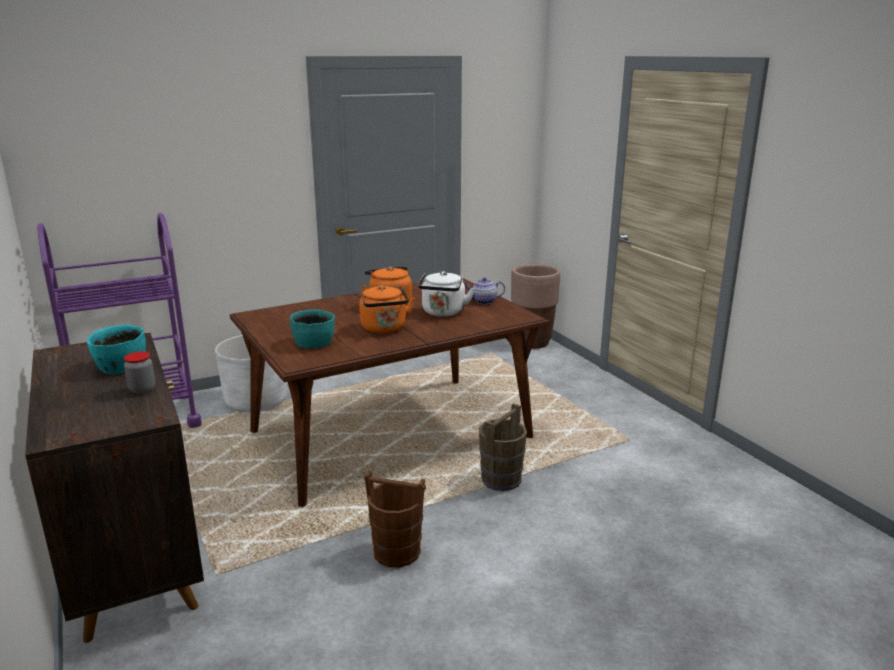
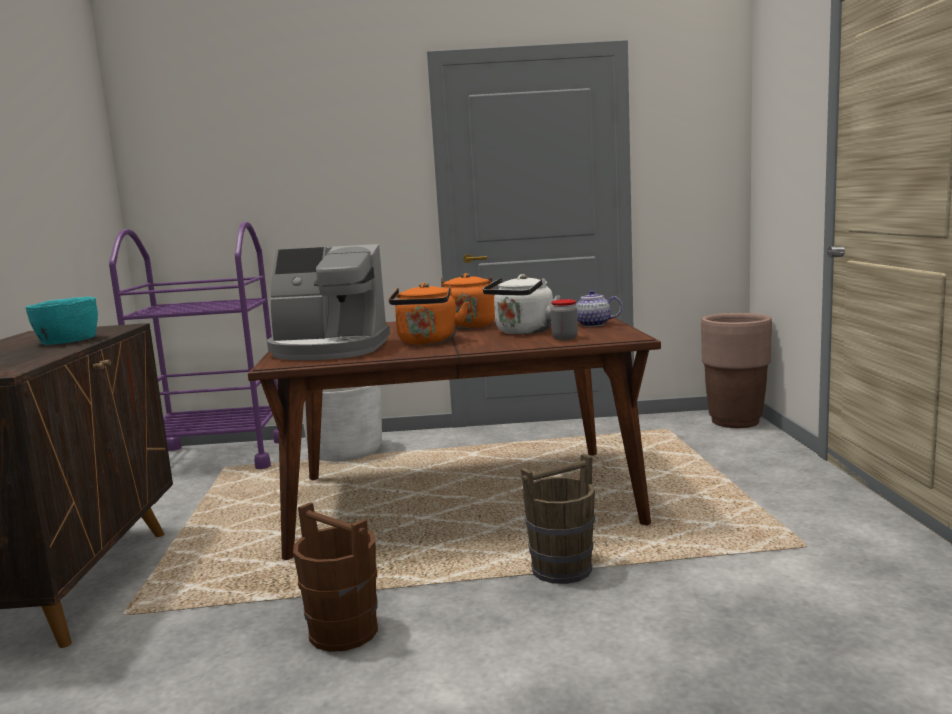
camera: 25 degrees right, 10 degrees down
jar [124,351,155,394] -> jar moved to [551,299,578,340]
turquoise bowl [290,309,335,349] -> coffee machine [267,244,390,360]

